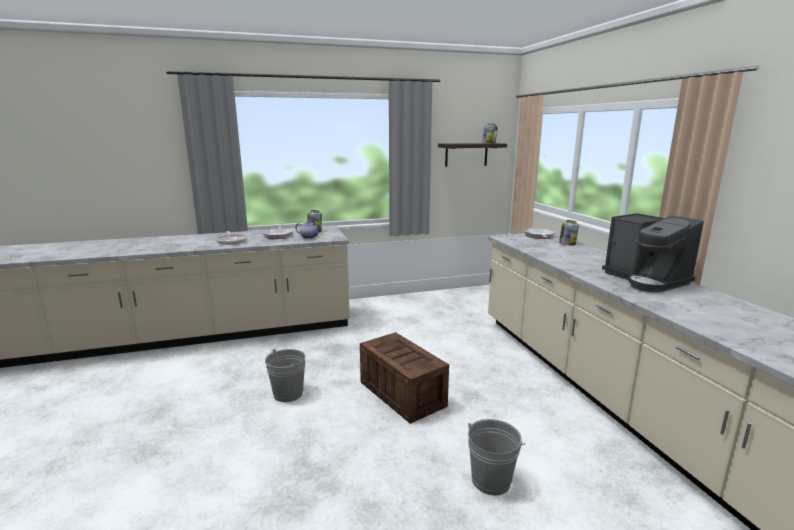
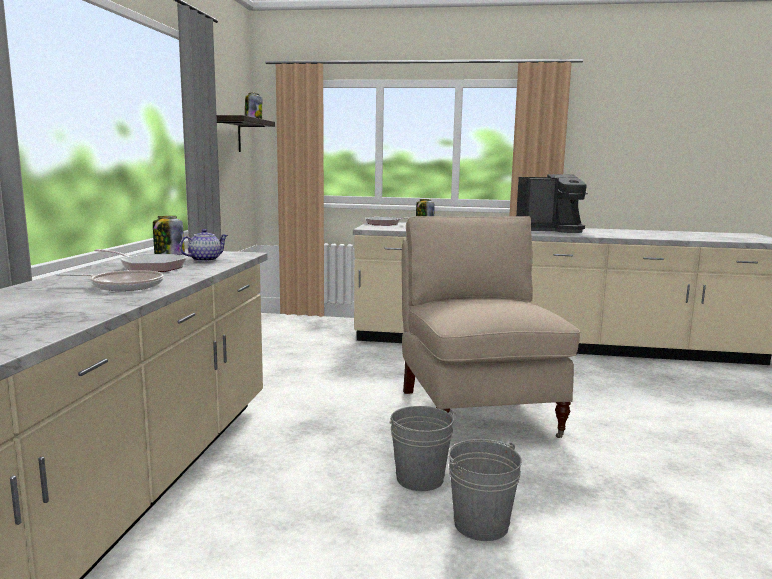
camera: 65 degrees left, 5 degrees down
crate [360,332,449,424] -> beige chair [402,216,580,438]
grey bucket [468,419,525,495] -> grey bucket moved to [448,439,522,541]

